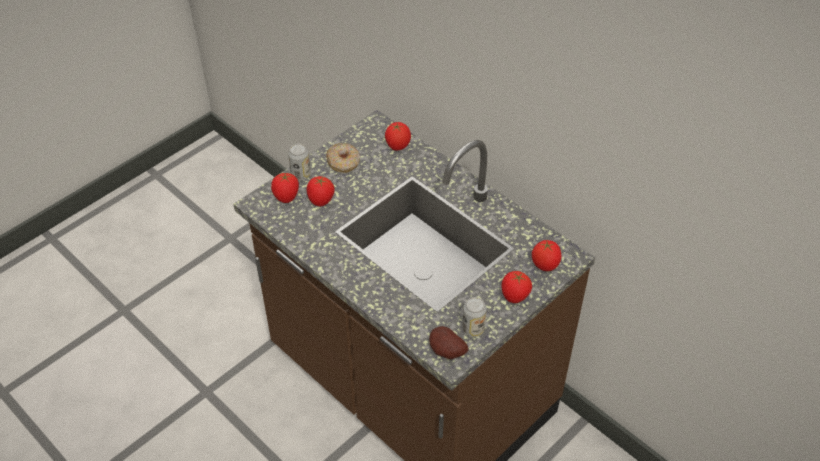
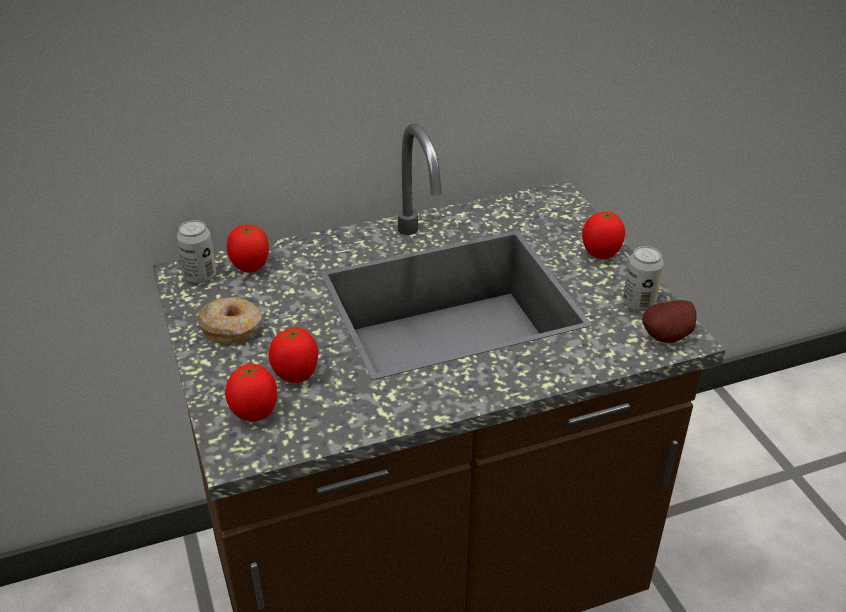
camera: 65 degrees left, 10 degrees down
can [288,144,311,181] -> can moved to [177,220,216,283]
tomato [532,240,562,271] -> none

